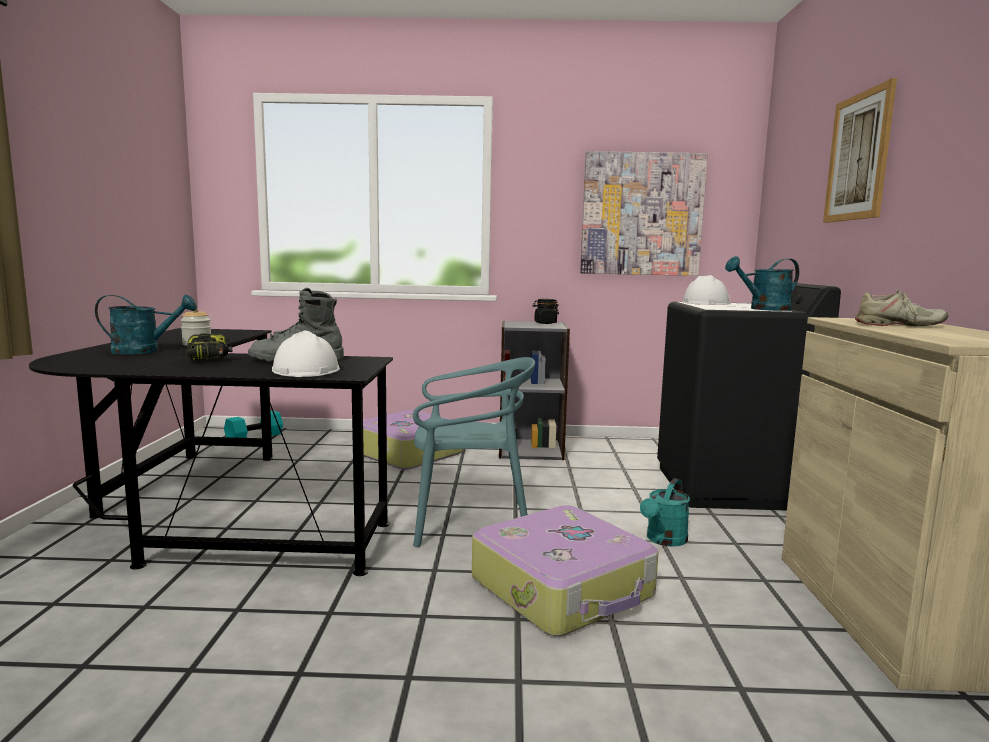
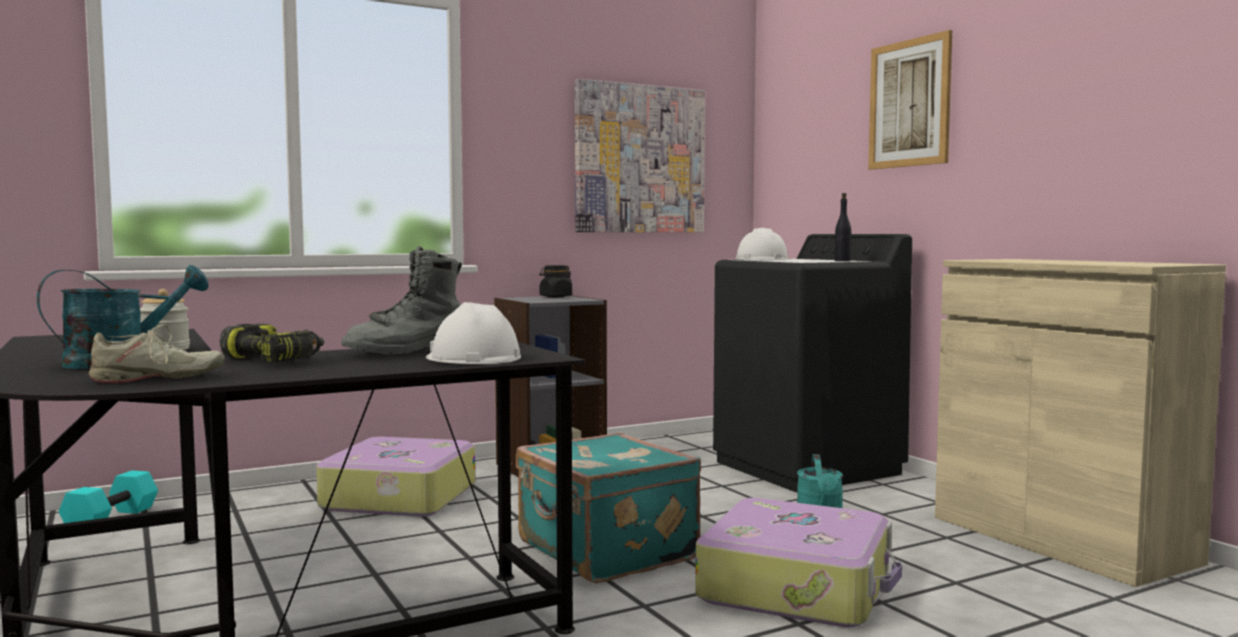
camera: 30 degrees left, 5 degrees down
turquoise chair [413,357,535,547] -> turquoise suitcase [516,432,701,583]
turquoise watering can [725,256,799,311] -> black bottle [835,193,851,261]
beige shoe [855,289,949,326] -> beige shoe moved to [89,324,224,383]

